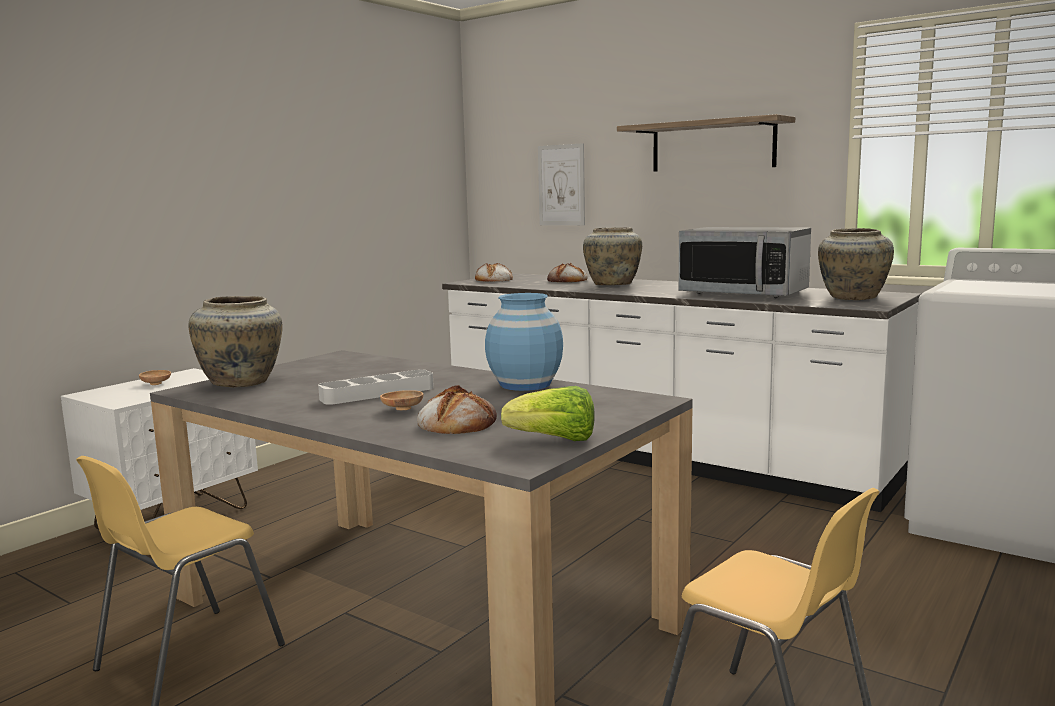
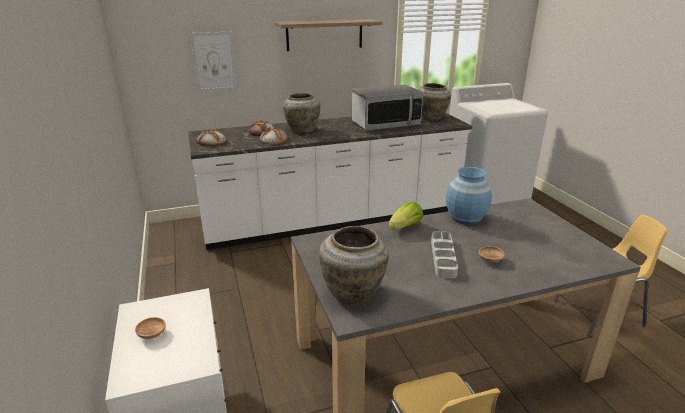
camera: 55 degrees left, 15 degrees up
bread [417,385,497,434] -> bread moved to [260,127,288,144]
lettuce [501,386,595,441] -> lettuce moved to [388,202,423,230]

